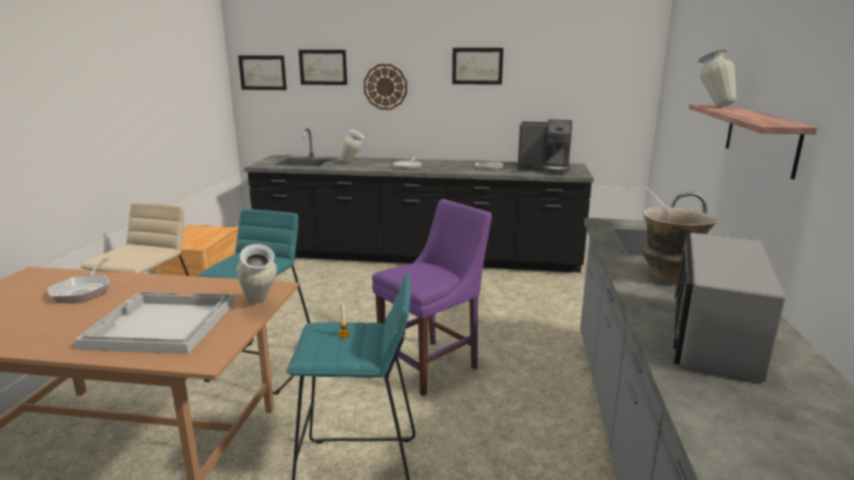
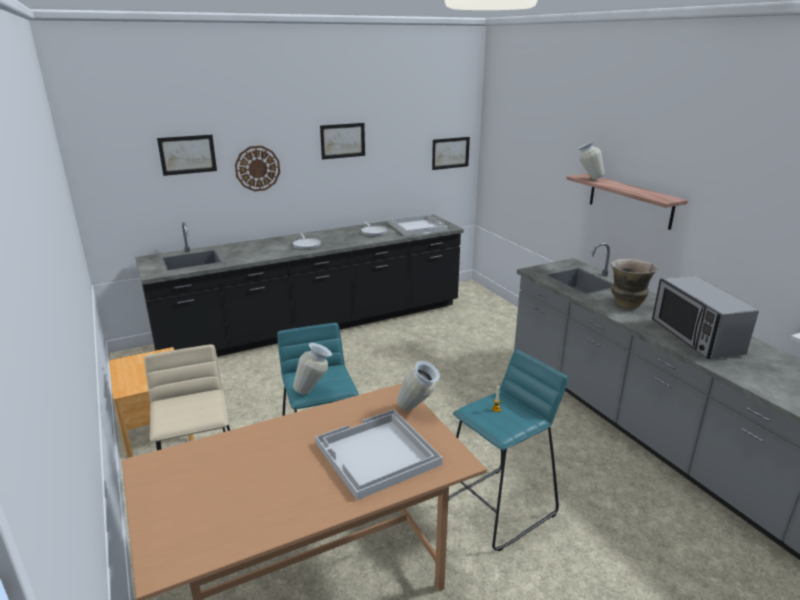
camera: 35 degrees left, 5 degrees up
frying pan [48,258,110,303] -> none
picture [238,56,287,90] -> picture moved to [432,137,470,170]
vase [340,129,364,163] -> vase moved to [293,343,332,395]
purple chair [372,199,492,396] -> none
coffee machine [516,119,572,175] -> white tray [388,214,448,236]

